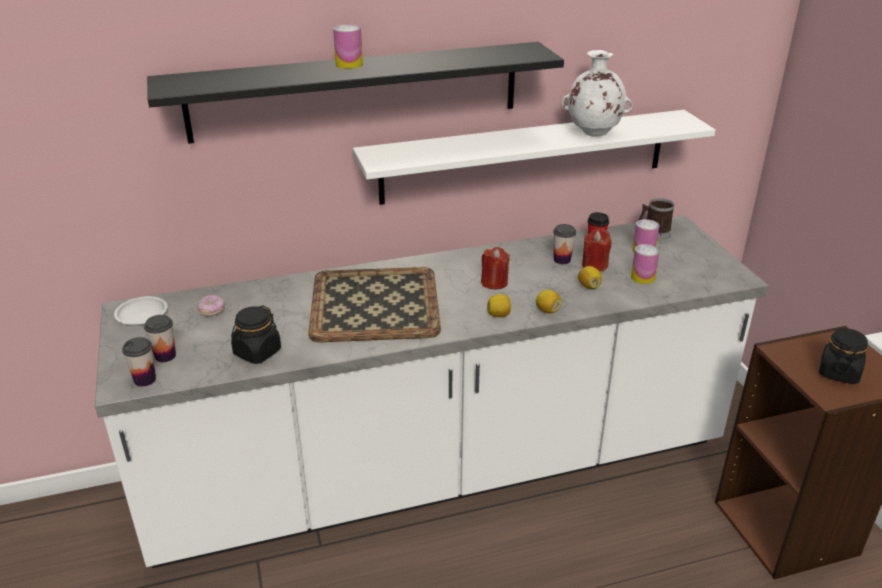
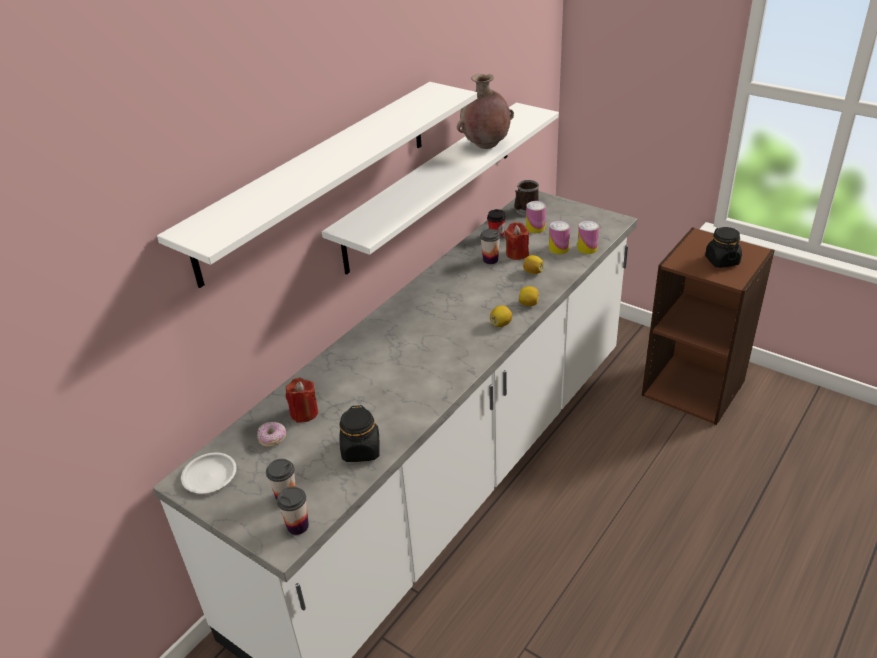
camera: 35 degrees left, 5 degrees up
black shelf [147,42,564,144] -> white shelf [157,82,477,288]
tray [308,267,441,342] -> none
can [333,25,363,69] -> can moved to [577,220,599,254]
red candle [481,247,510,289] -> red candle moved to [286,378,318,422]
white vase [561,50,633,136] -> brown vase [457,74,514,149]

